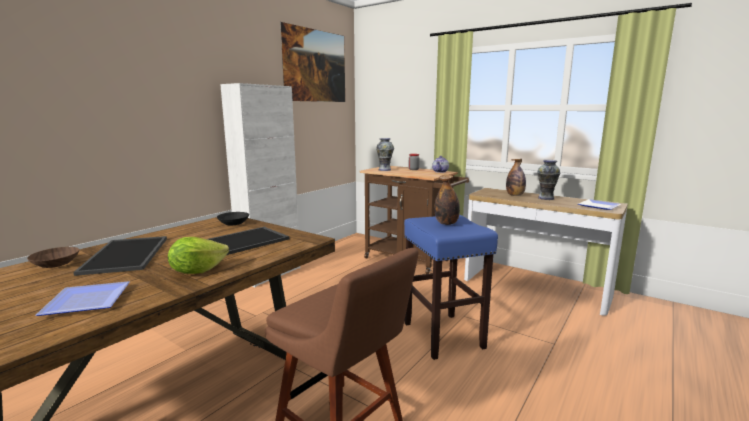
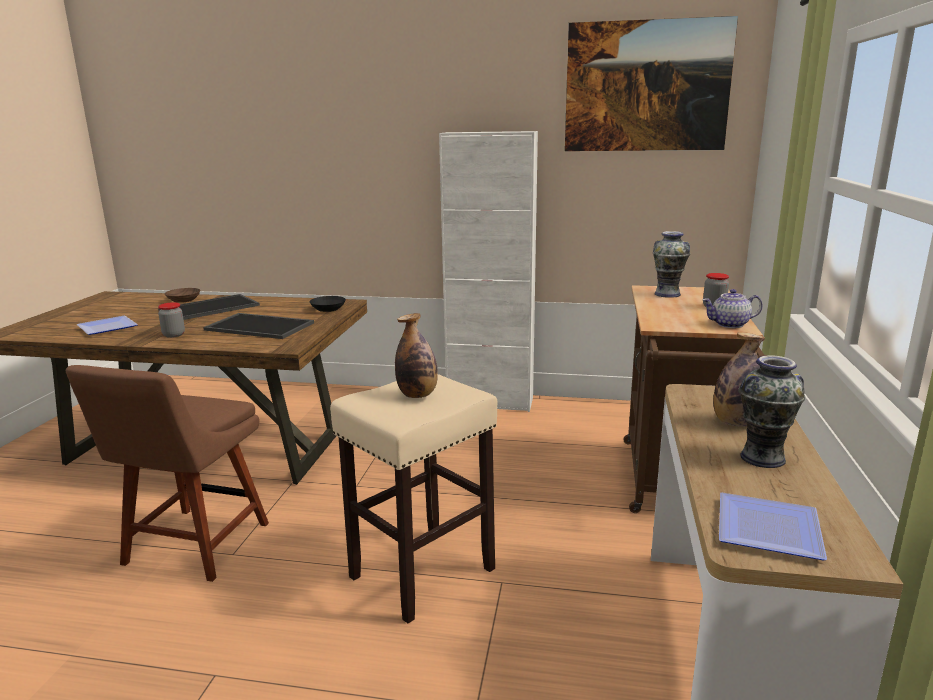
camera: 65 degrees right, 5 degrees up
lettuce [168,237,229,274] -> jar [158,302,185,338]
blue stool [404,214,498,360] -> beige stool [330,374,497,624]

